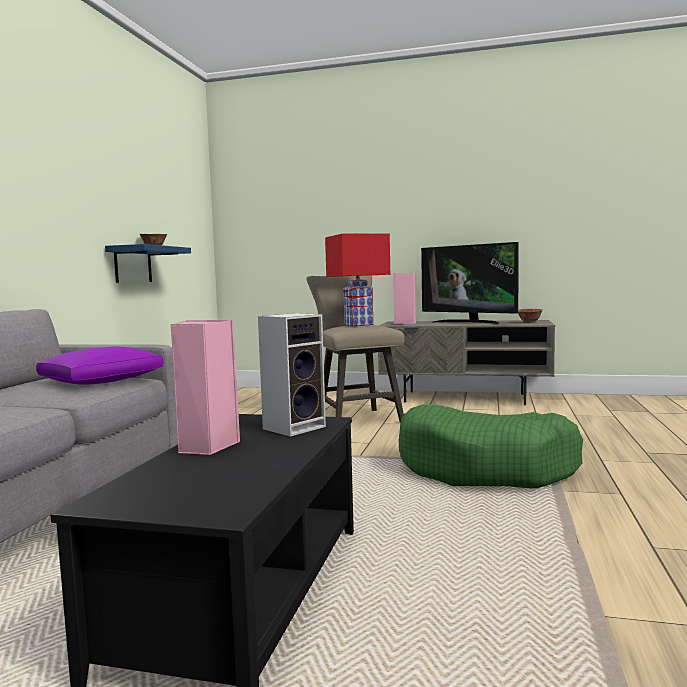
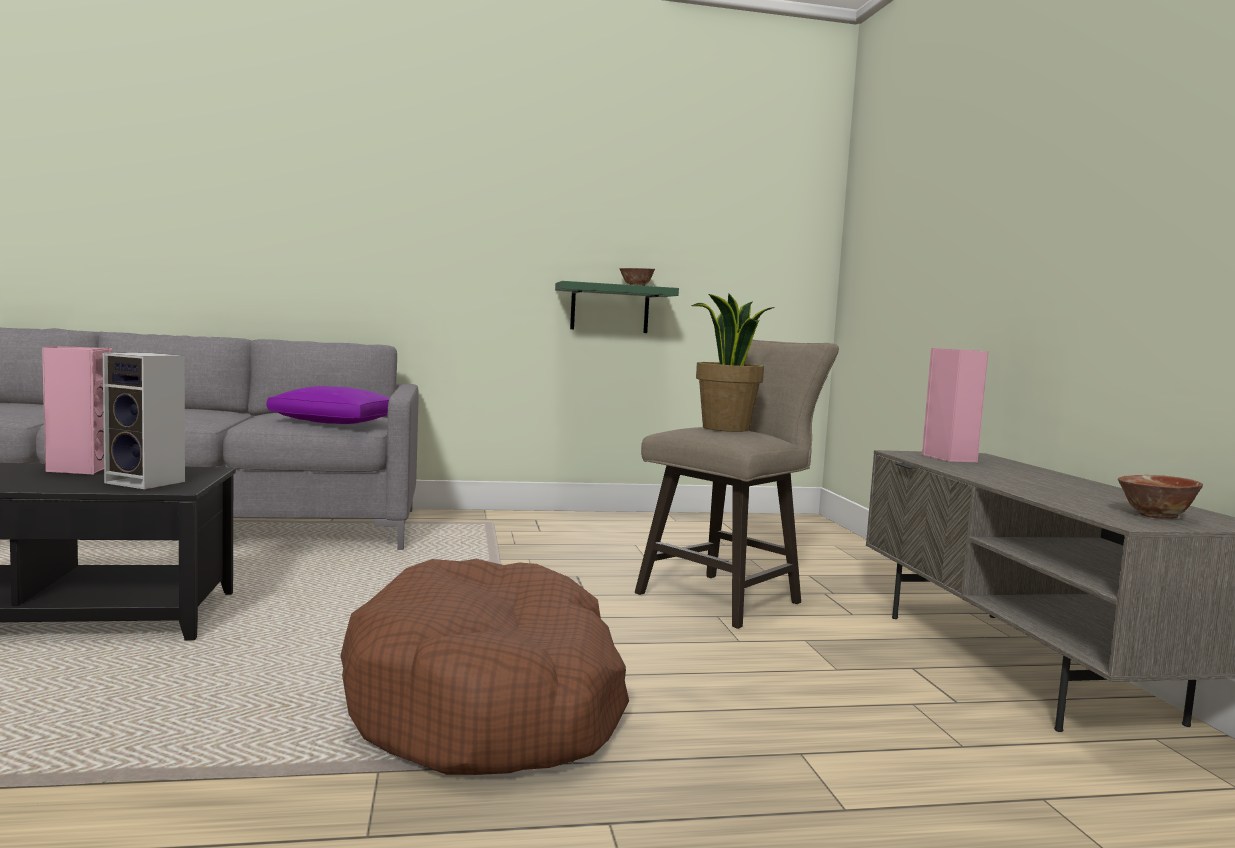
camera: 65 degrees right, 0 degrees up
blue shelf [105,244,191,283] -> green shelf [555,281,679,333]
red table lamp [325,233,390,326] -> potted plant [691,294,775,432]
green dog bed [399,404,583,488] -> brown dog bed [340,559,629,775]
television [421,242,519,325] -> none

